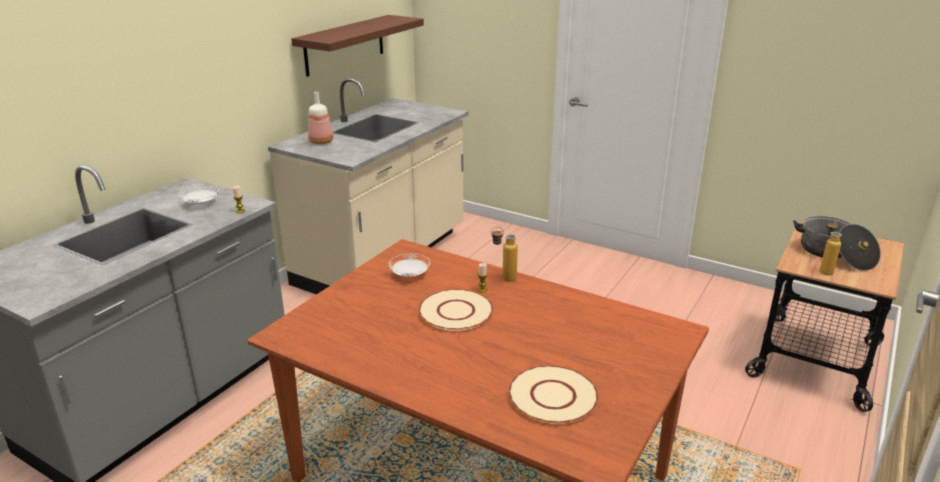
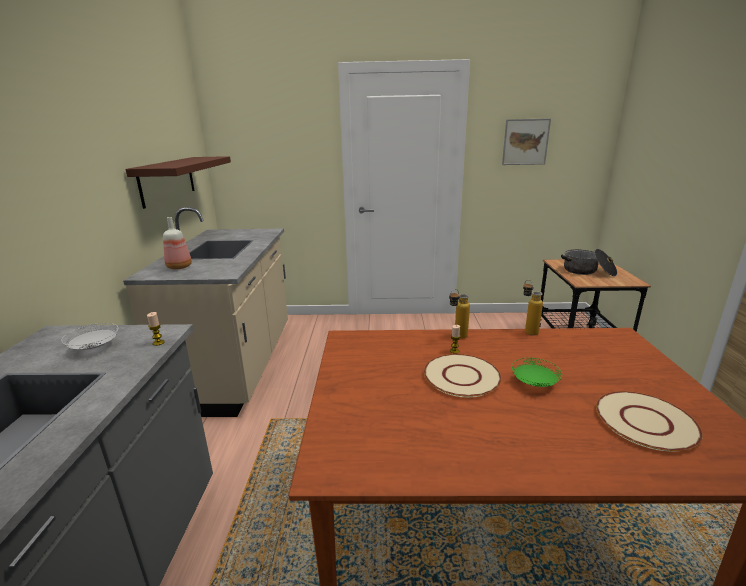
camera: 30 degrees left, 5 degrees down
white plate [389,253,430,277] -> none
bottle [820,219,842,276] -> bottle moved to [523,280,543,336]
none -> picture [502,118,551,165]
none -> green plate [511,358,562,387]

